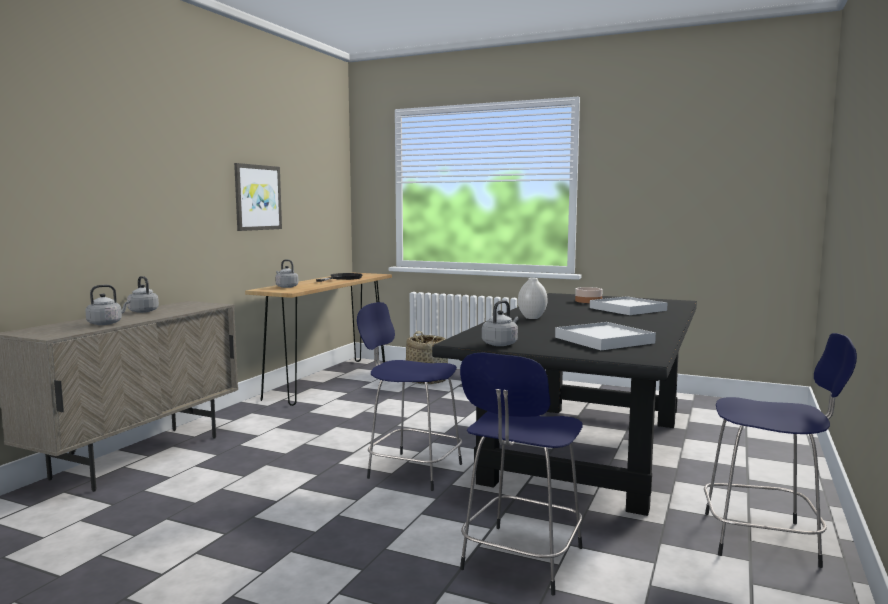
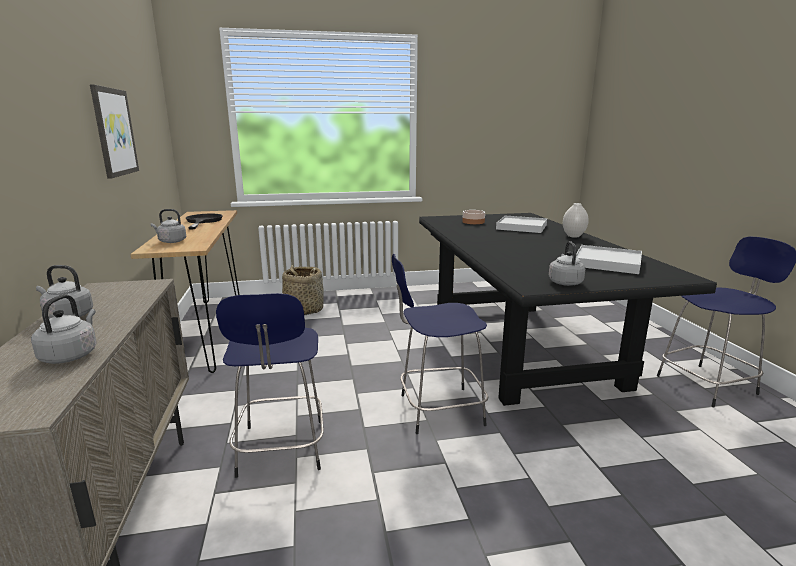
camera: 35 degrees left, 10 degrees up
blue stool [460,352,583,596] -> blue stool moved to [216,293,324,478]
white vase [518,278,547,319] -> white vase moved to [563,203,589,238]

